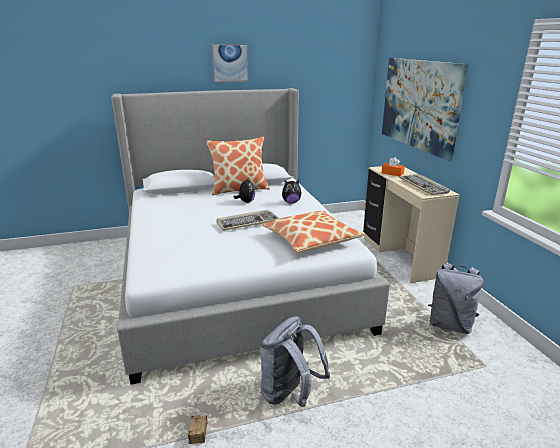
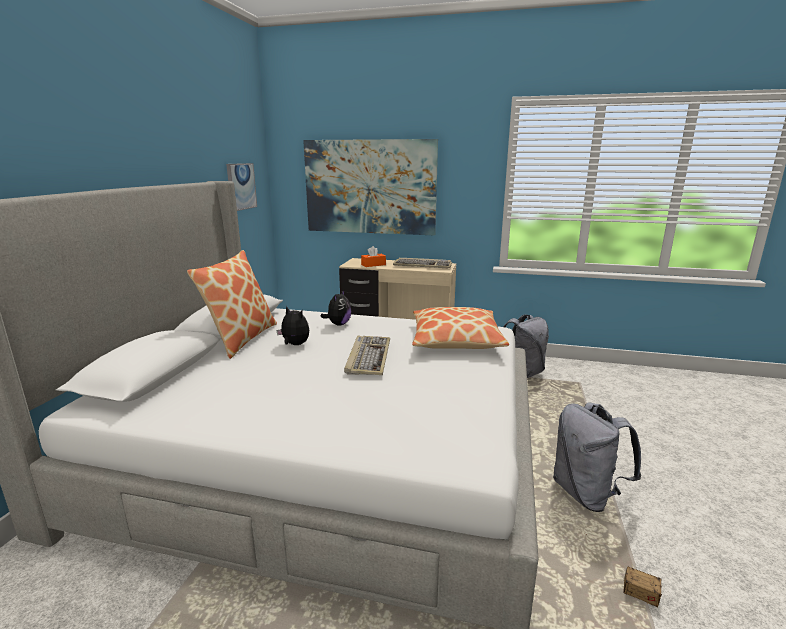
camera: 60 degrees left, 5 degrees down
picture [211,44,249,83] -> picture moved to [226,163,257,211]

